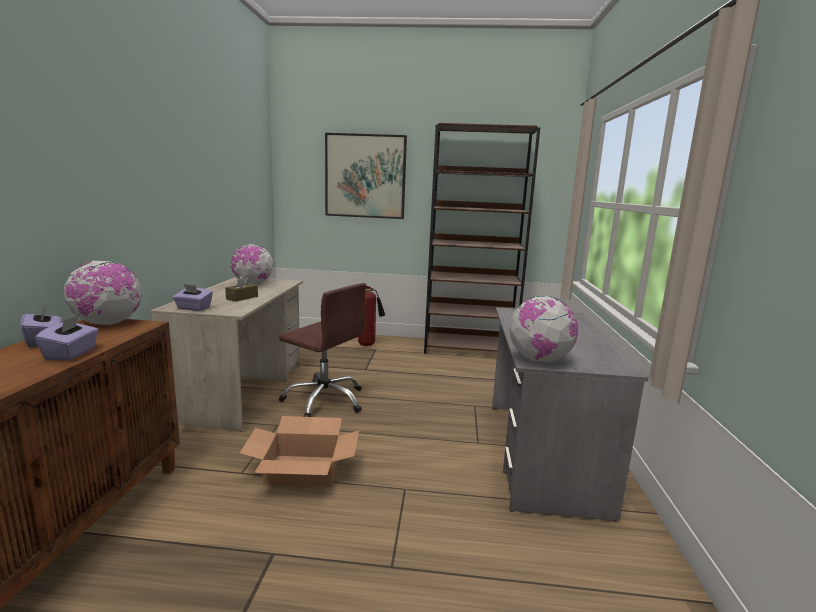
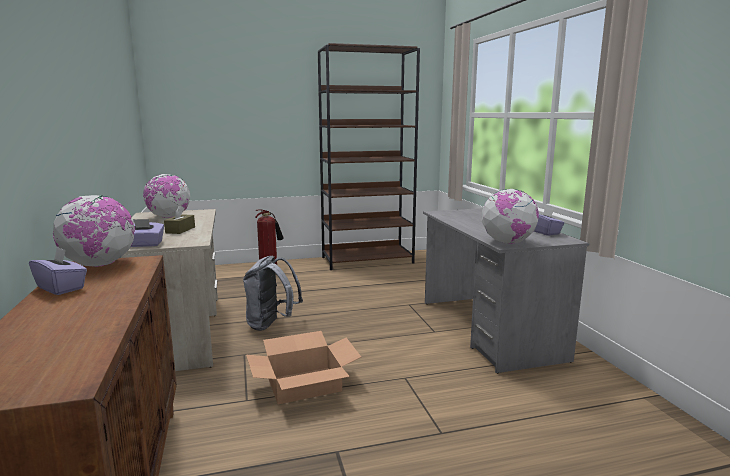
camera: 20 degrees left, 0 degrees up
purple tissue box [35,315,99,361] -> purple tissue box moved to [534,207,564,236]
brown office chair [279,283,366,417] -> grey backpack [243,256,303,331]
picture [325,133,407,219] -> none

